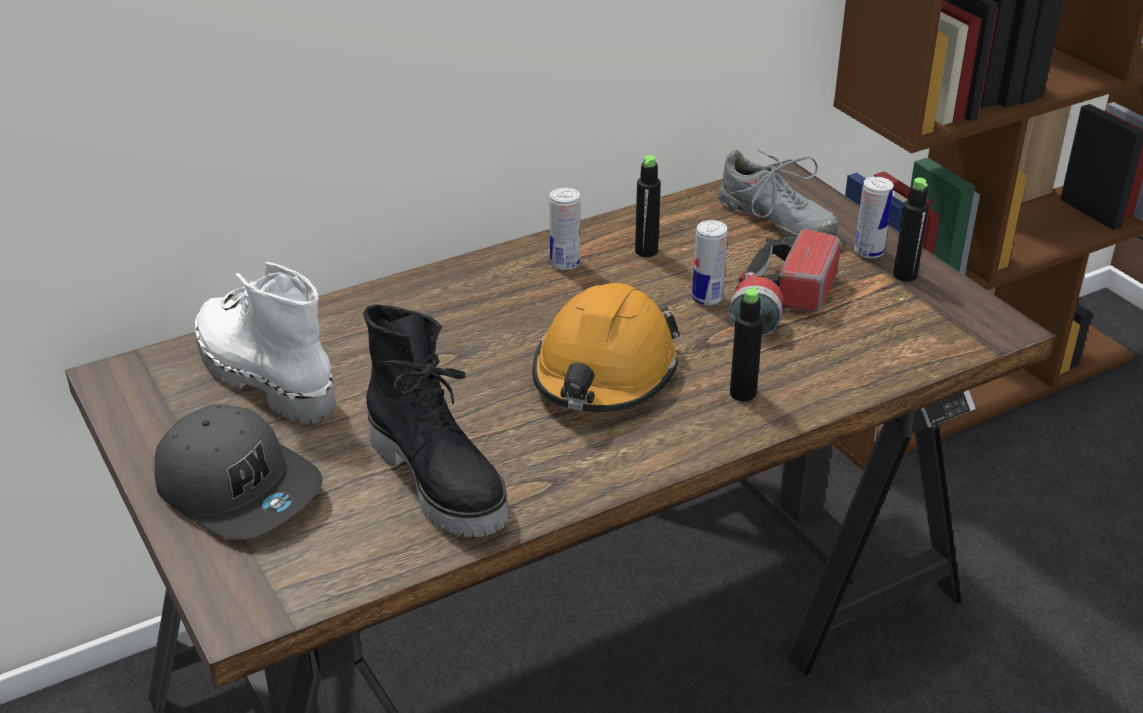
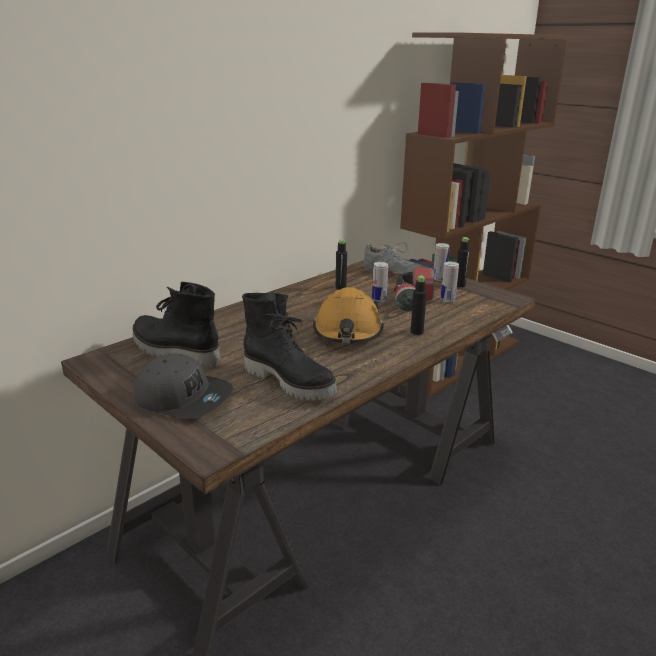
camera: 15 degrees left, 10 degrees down
white boot [195,262,336,424] -> black boot [133,282,220,368]
can [550,188,580,270] -> can moved to [440,262,459,303]

